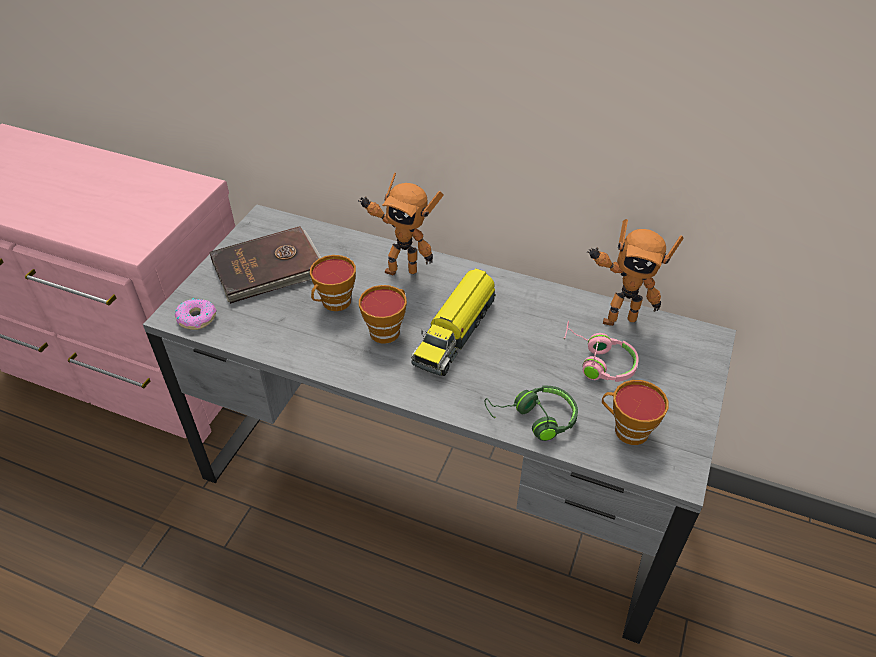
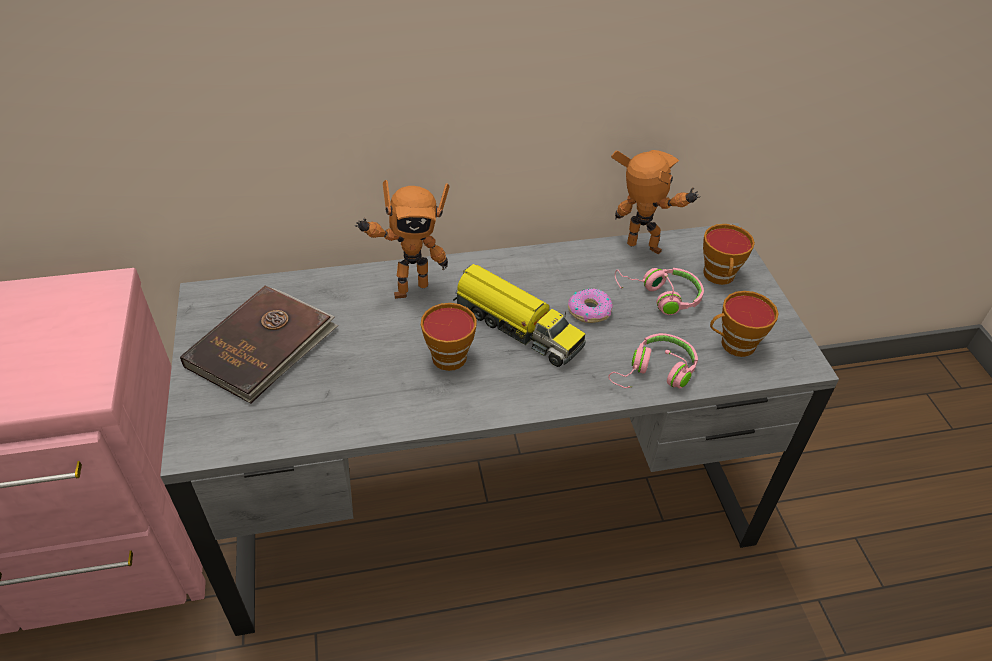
camera: 35 degrees left, 0 degrees up
donut [175,298,217,330] -> donut moved to [568,288,613,323]
cup [310,255,356,311] -> cup moved to [703,224,755,285]
toy truck [411,268,496,376] -> toy truck turned 45 degrees counterclockwise [453,264,586,367]
green headphones [485,386,578,441] -> pink headphones [608,333,698,389]
toy robot [587,219,683,326] -> toy robot turned 120 degrees counterclockwise [611,150,700,254]

